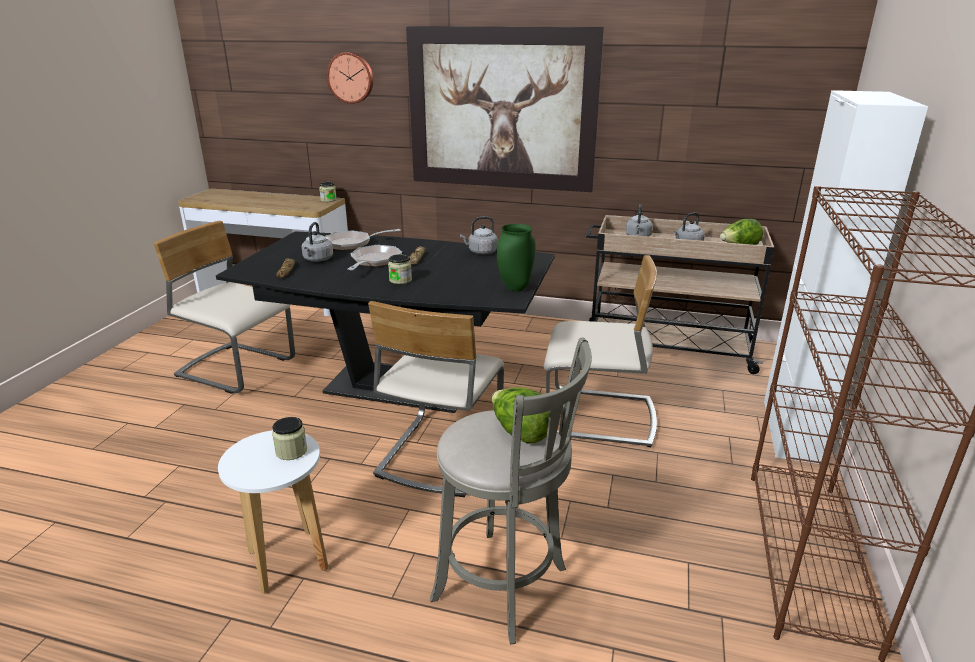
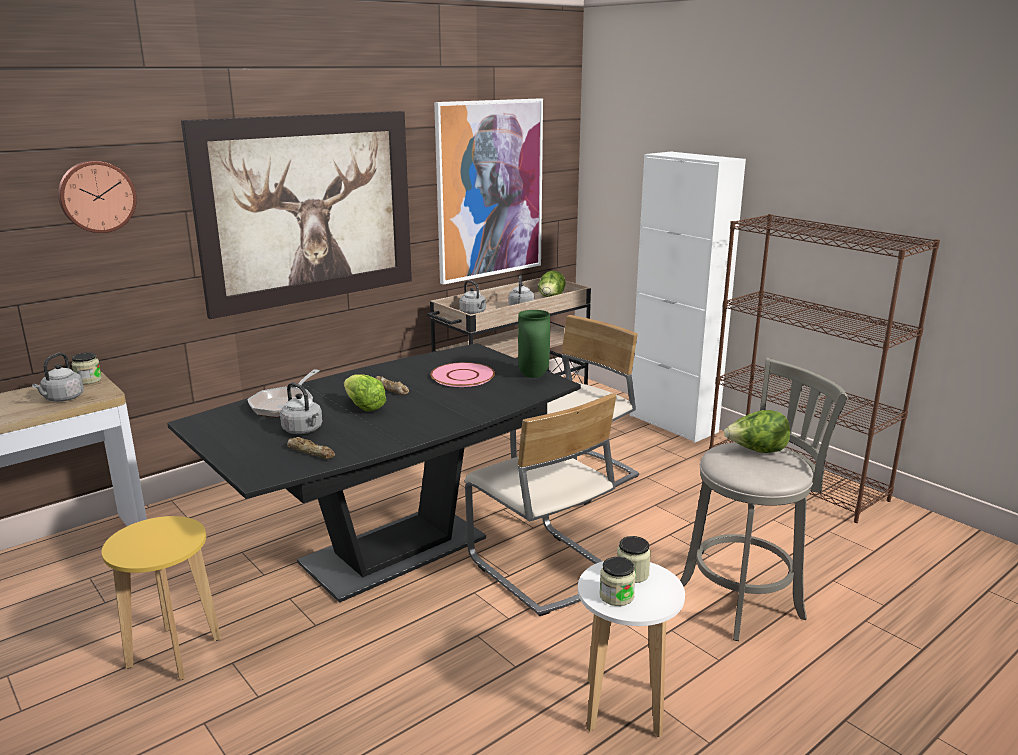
camera: 55 degrees left, 5 degrees down
beige chair [153,221,295,394] -> yellow stool [101,516,221,680]
frying pan [348,245,402,270] -> lettuce [344,374,386,411]
jar [388,254,412,284] -> jar moved to [599,557,636,606]
grey kettle [460,216,498,254] -> grey kettle moved to [32,353,84,402]
none -> pink plate [431,362,495,387]
none -> picture [434,99,543,285]

